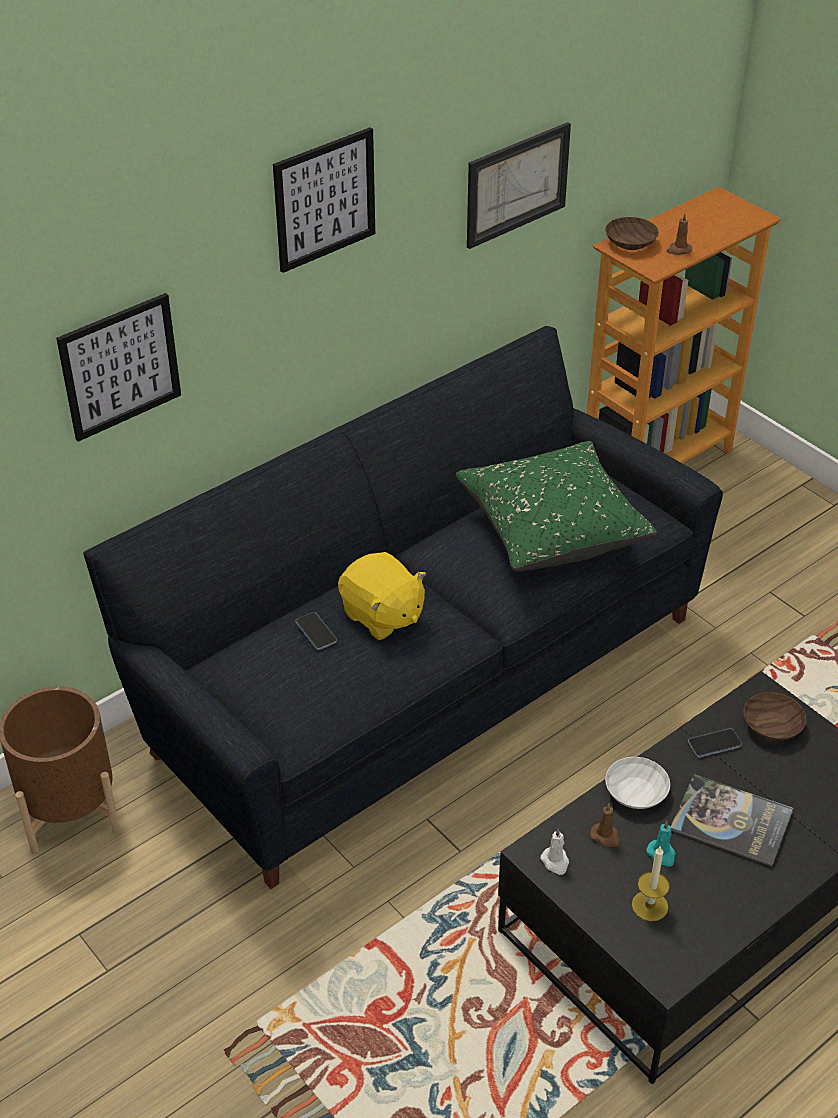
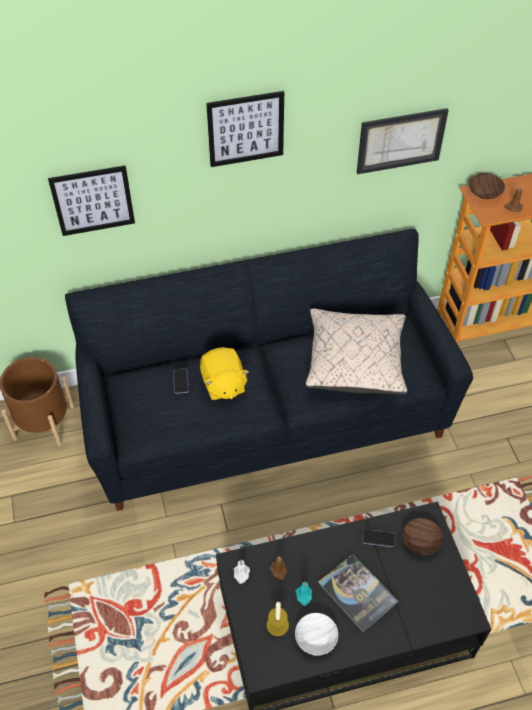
camera: 25 degrees right, 10 degrees up
green pillow [456,441,657,572] -> beige pillow [305,308,407,395]
white bowl [605,757,670,809] -> white bowl moved to [295,613,338,656]

